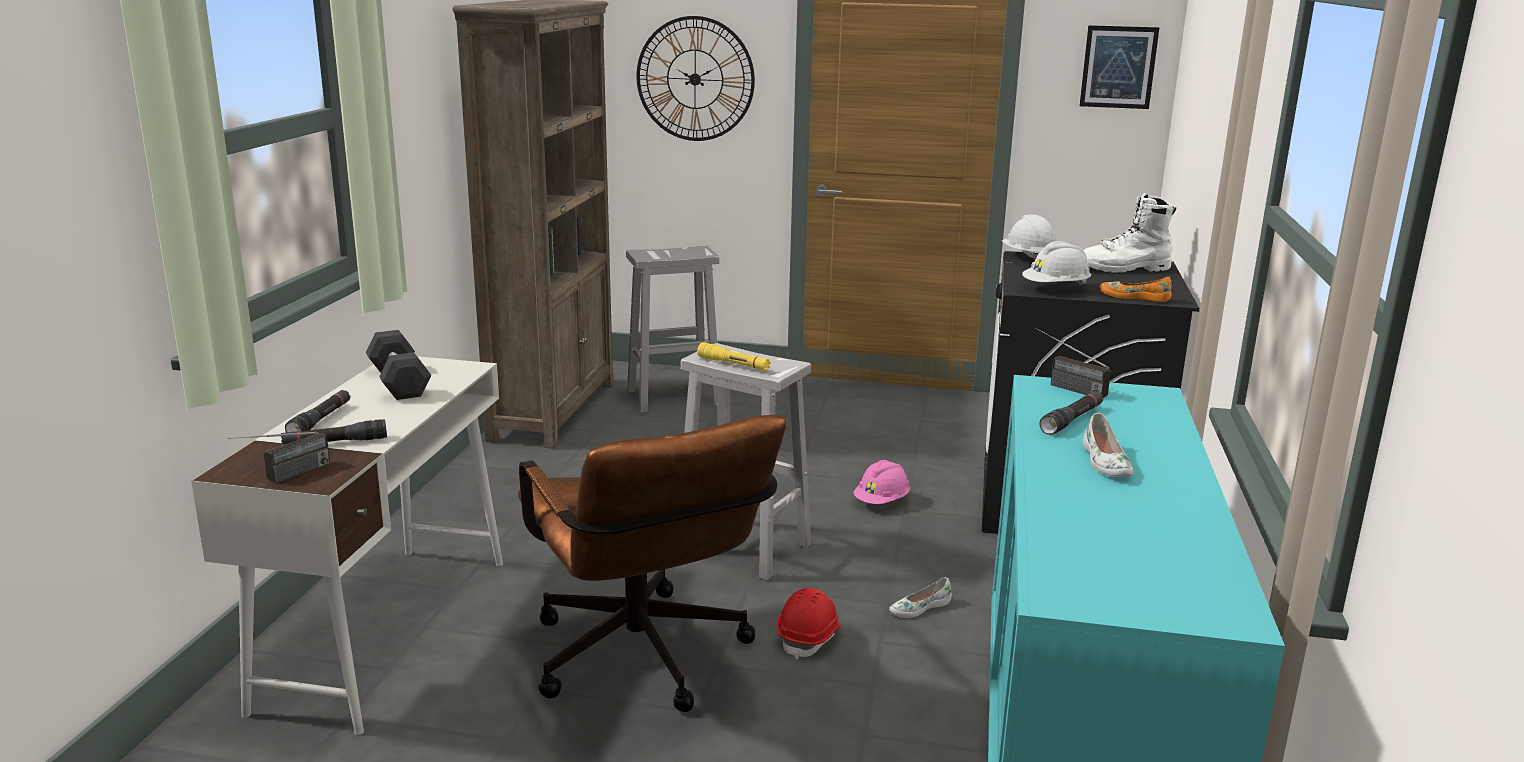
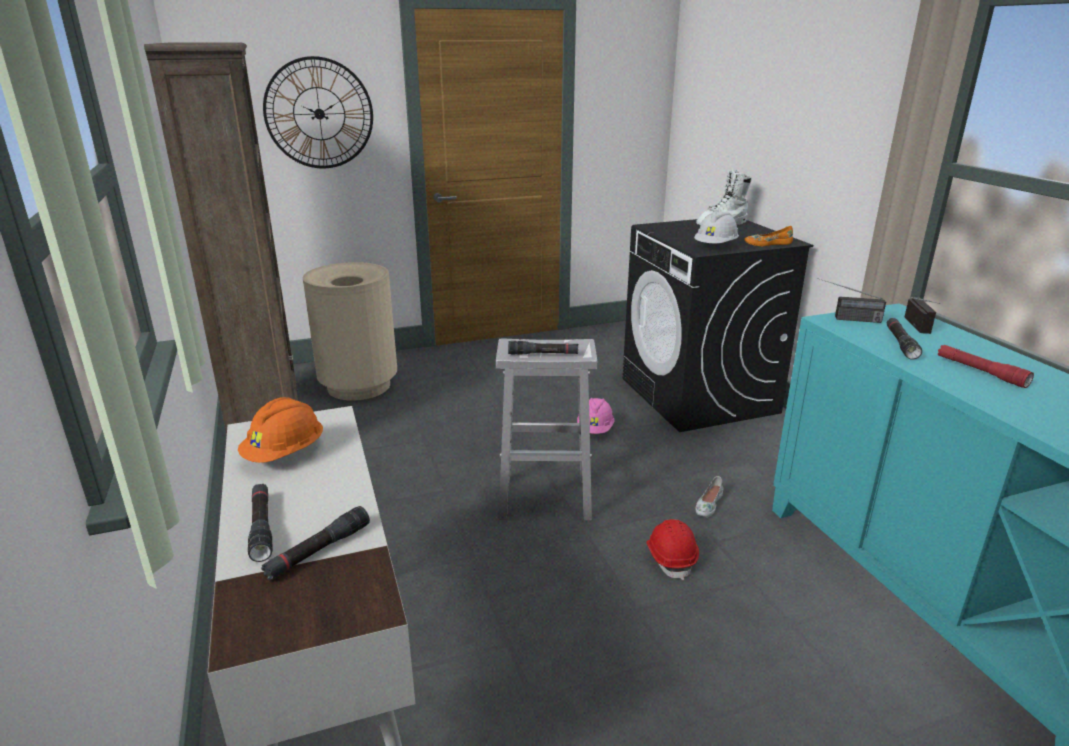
camera: 30 degrees left, 5 degrees up
radio [228,432,330,483] -> radio moved to [904,297,940,334]
grey dumbbell [366,330,431,400] -> orange hard hat [238,397,323,463]
brown office chair [518,415,786,712] -> none
white stool [626,246,720,413] -> beige trash can [302,262,397,401]
yellow flashlight [697,342,771,371] -> black flashlight [508,341,578,355]
white hard hat [1002,214,1058,259] -> none
picture [1080,25,1159,109] -> none
white shoe [1083,413,1133,477] -> red flashlight [938,345,1034,388]

